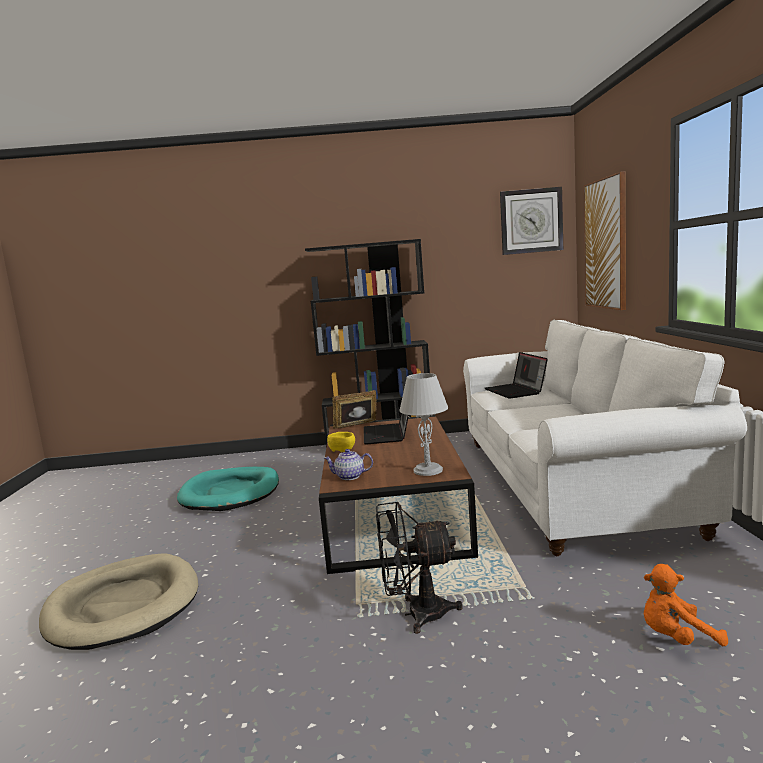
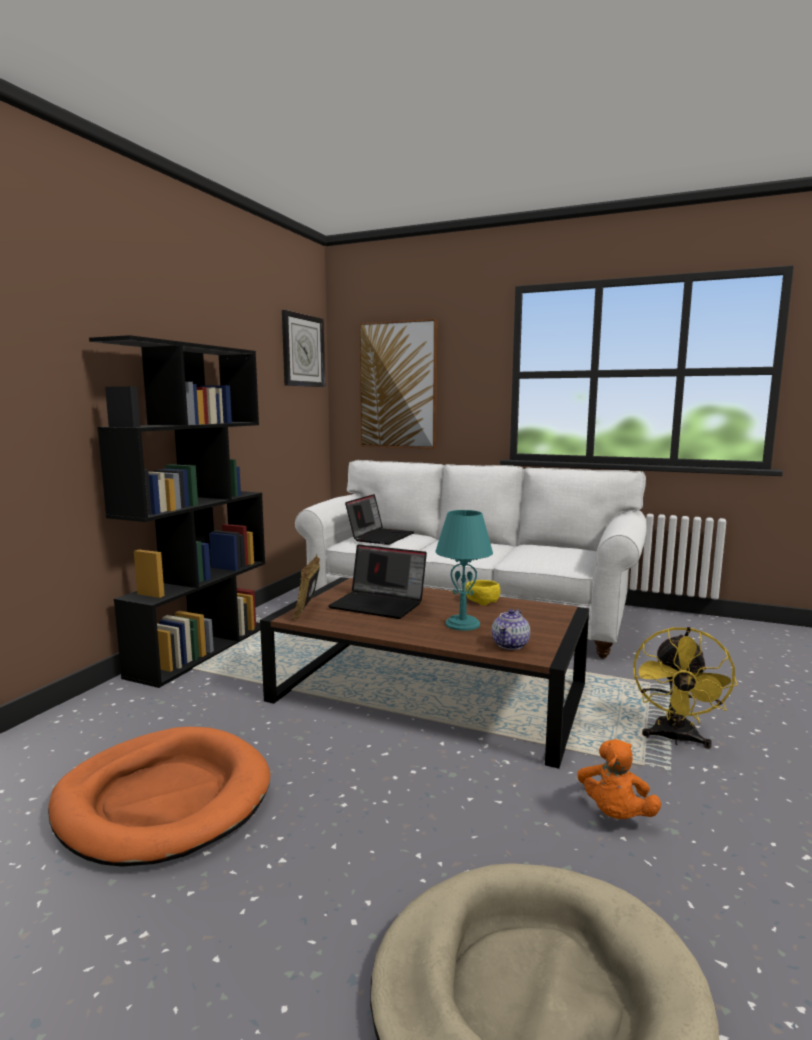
camera: 65 degrees left, 0 degrees up
turquoise dog bed [177,467,279,511] -> orange dog bed [48,727,270,867]
yellow bowl [327,432,355,452] -> yellow bowl moved to [465,580,501,605]
black fan [376,502,463,634] -> yellow fan [633,627,738,749]
grey table lamp [399,373,448,476] -> none
laptop [485,352,548,399] -> laptop turned 75 degrees counterclockwise [345,494,414,545]
orange plush toy [644,564,728,646] -> orange plush toy moved to [577,739,661,819]
none -> turquoise table lamp [435,510,493,631]

